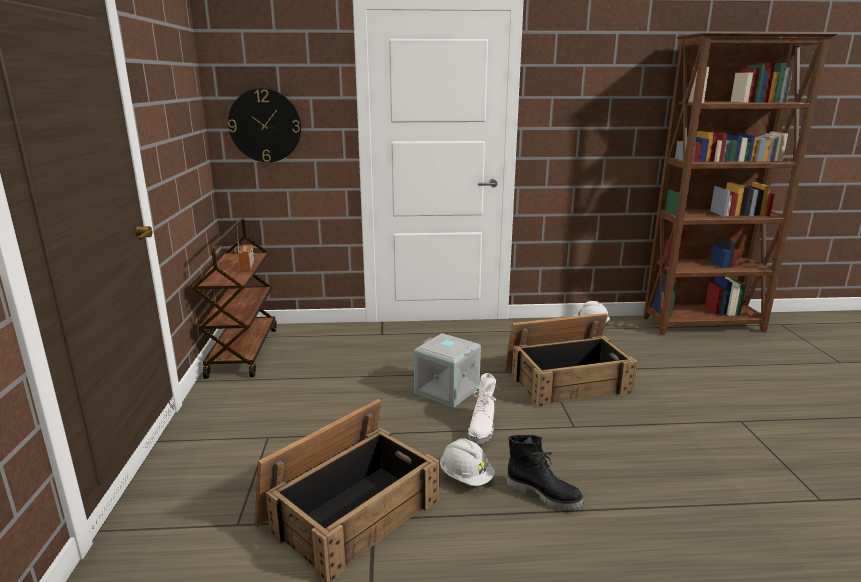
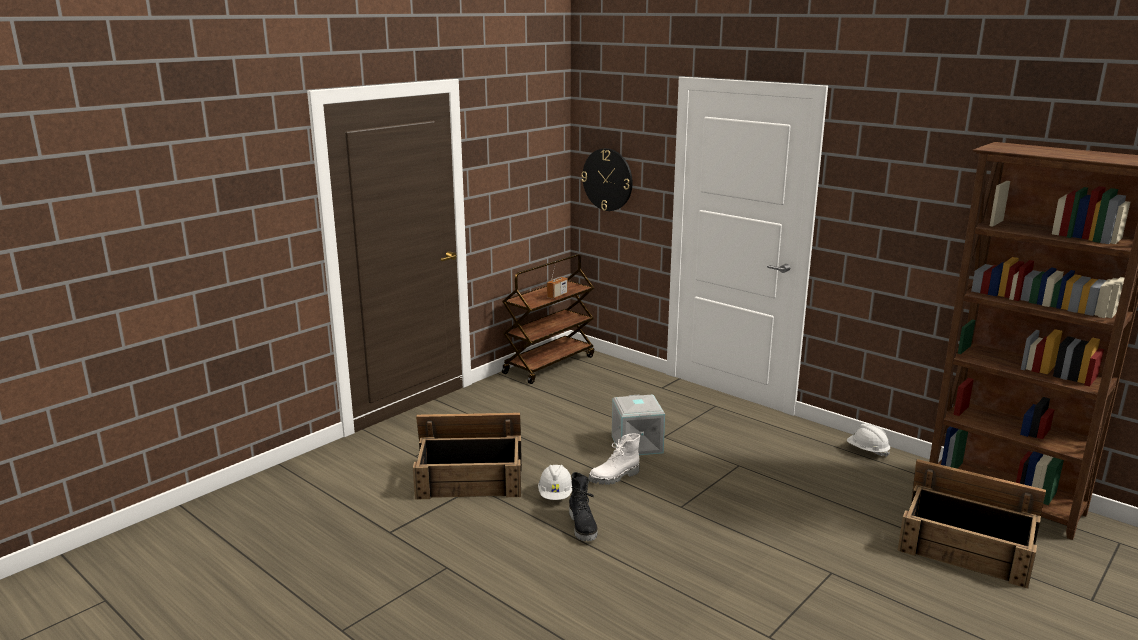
camera: 45 degrees right, 0 degrees up
crate [504,313,638,407] -> crate moved to [898,459,1046,589]

